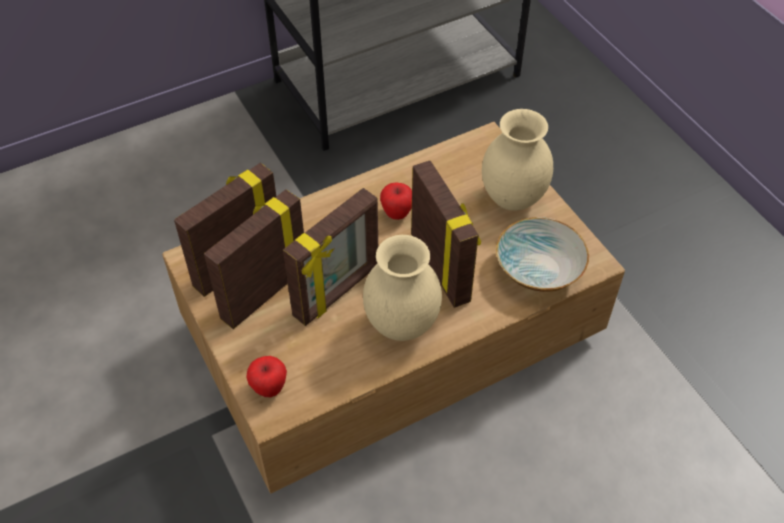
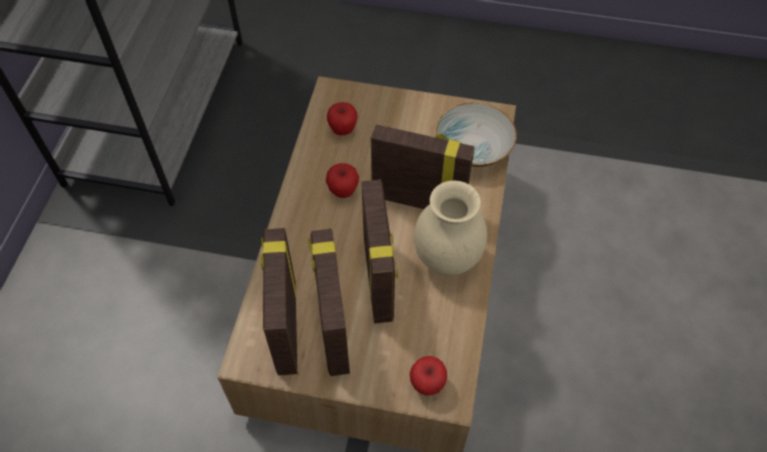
camera: 50 degrees left, 5 degrees up
beige vase [482,109,553,211] -> none
none -> apple [327,102,358,135]

